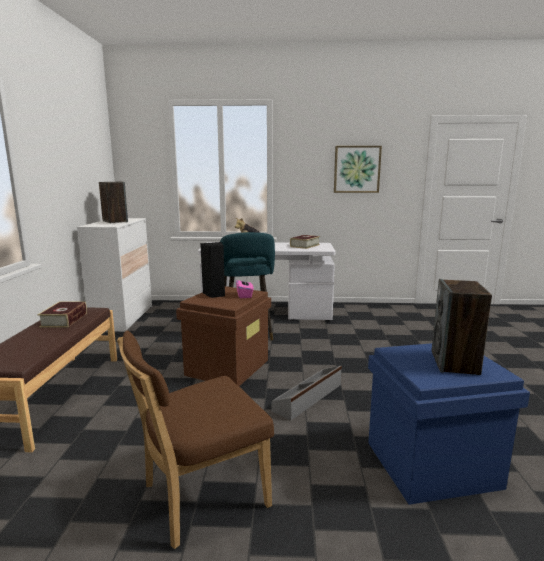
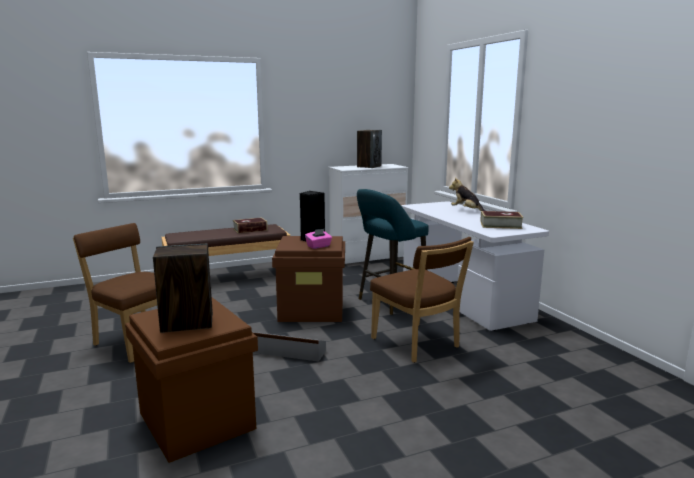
camera: 65 degrees right, 0 degrees up
picture [334,146,382,193] -> none
blue storage box [368,343,530,505] -> brown storage box [125,297,258,463]
none -> brown chair [370,237,474,363]

